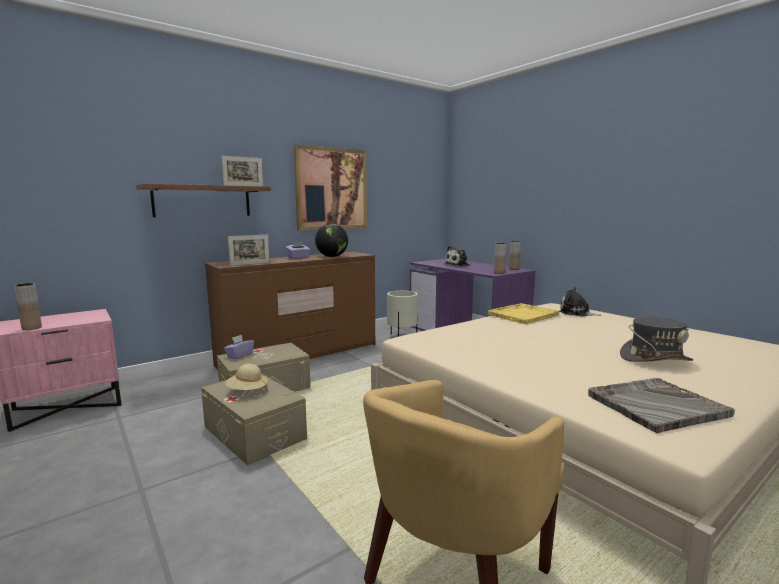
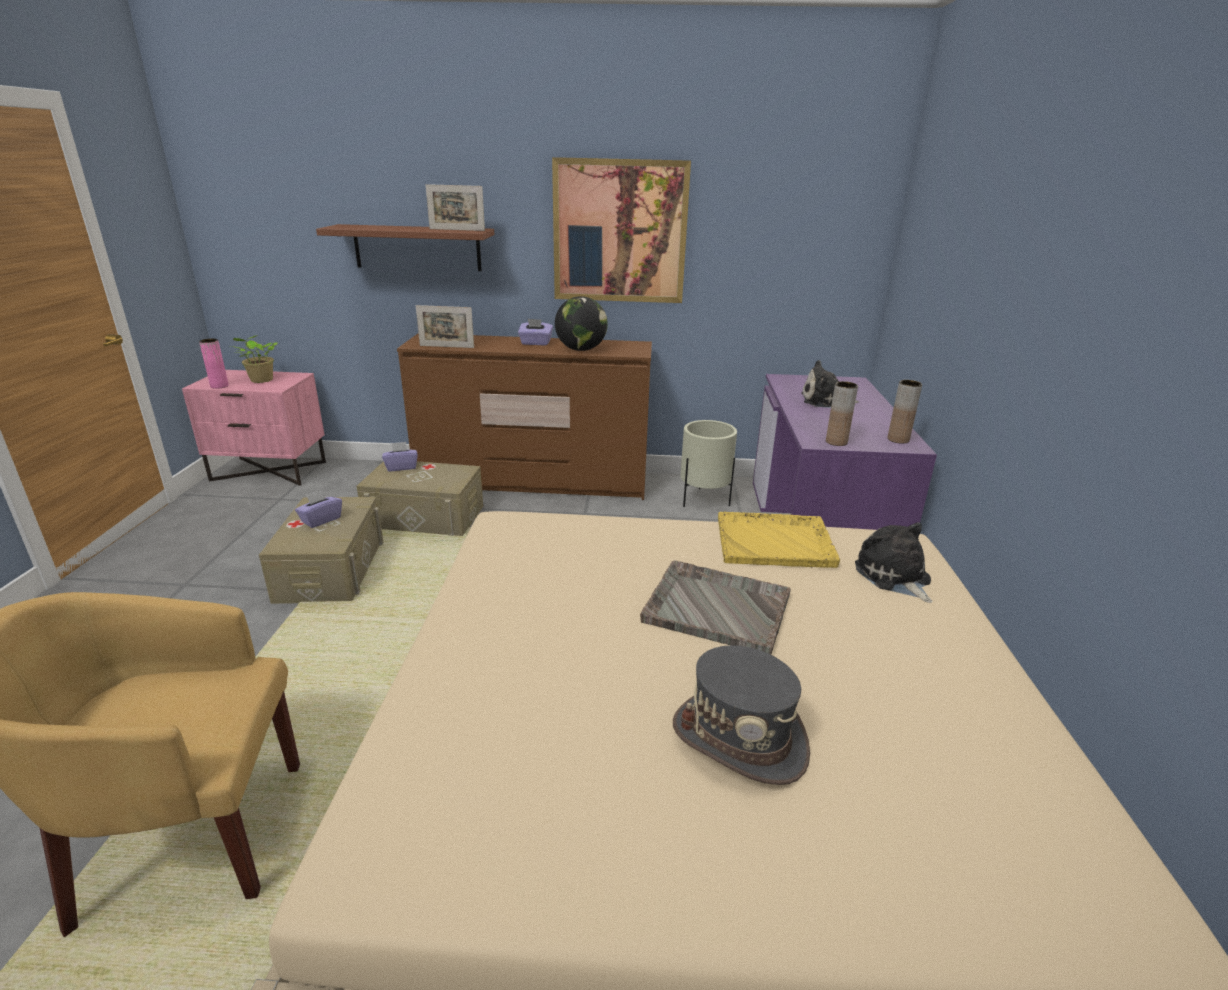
camera: 40 degrees right, 15 degrees up
brown vase [14,283,42,330] -> pink vase [199,339,229,389]
beige hat [226,364,268,392] -> purple tissue box [295,489,342,528]
grey tray [588,378,735,433] -> grey tray moved to [640,560,791,655]
none -> potted plant [231,335,277,383]

